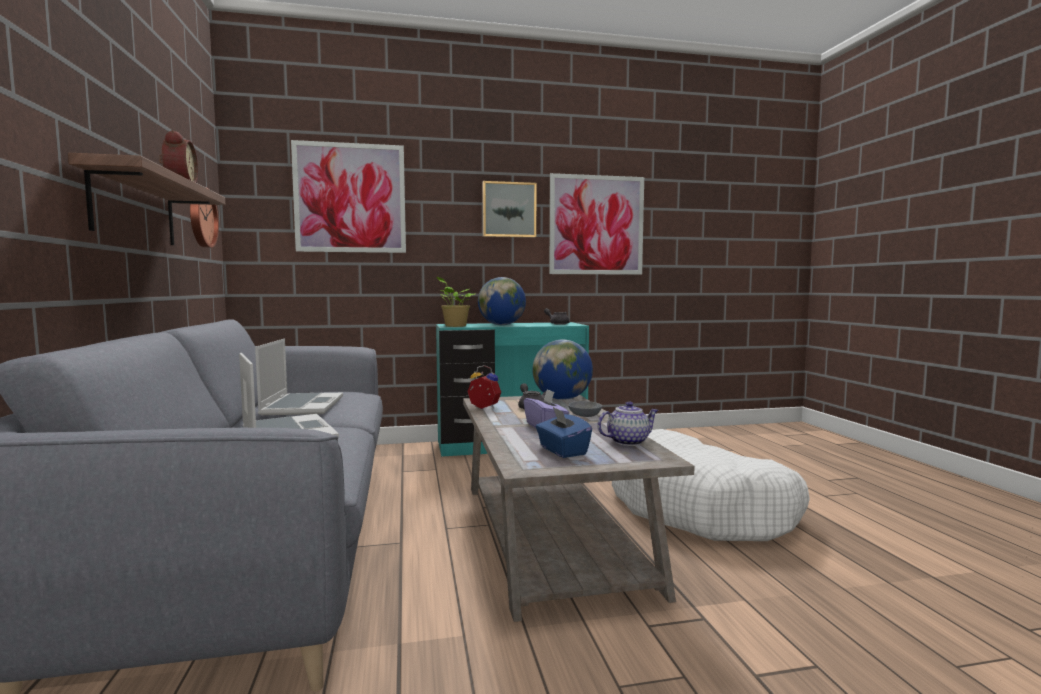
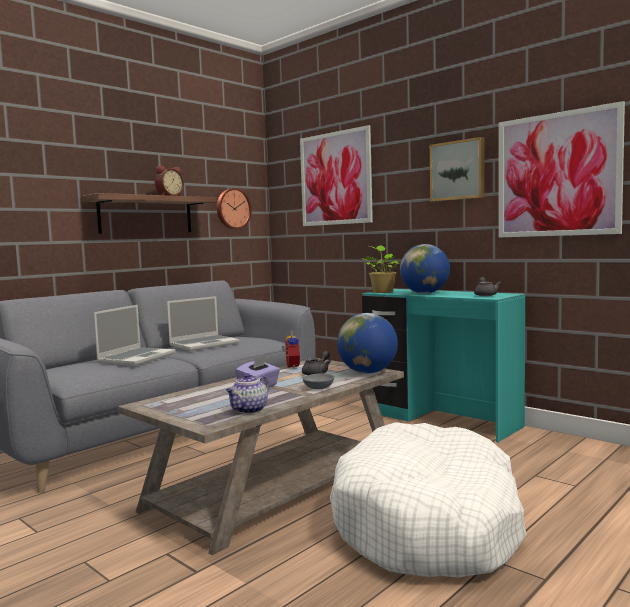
camera: 55 degrees right, 0 degrees up
blue tissue box [536,407,592,458] -> none
teapot [597,401,658,446] -> teapot turned 90 degrees clockwise [226,373,269,414]

